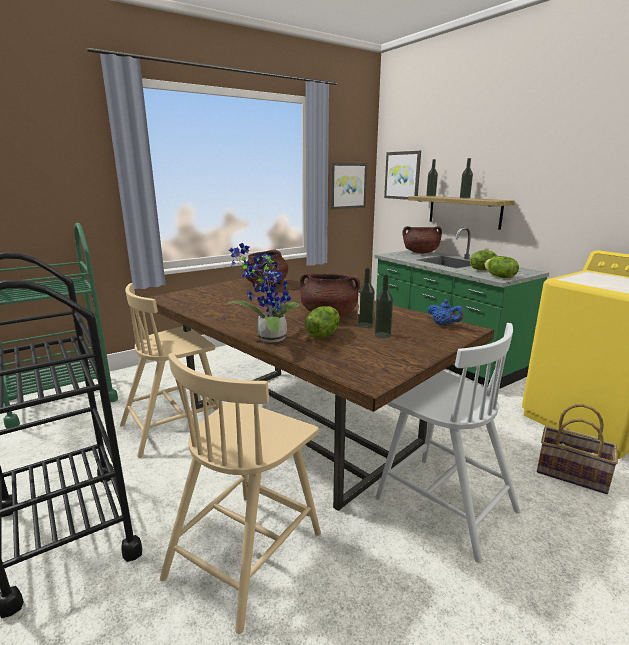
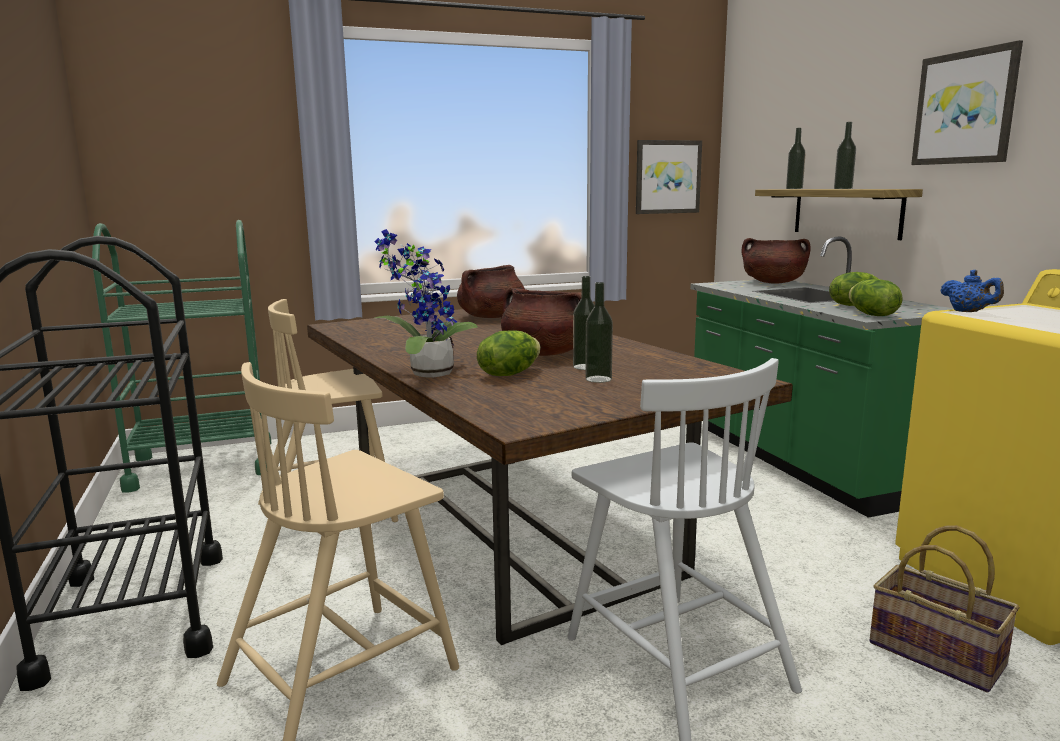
camera: 15 degrees right, 5 degrees down
picture [384,151,421,200] -> picture moved to [911,40,1023,165]
blue teapot [428,300,464,326] -> blue teapot moved to [940,270,1004,312]

